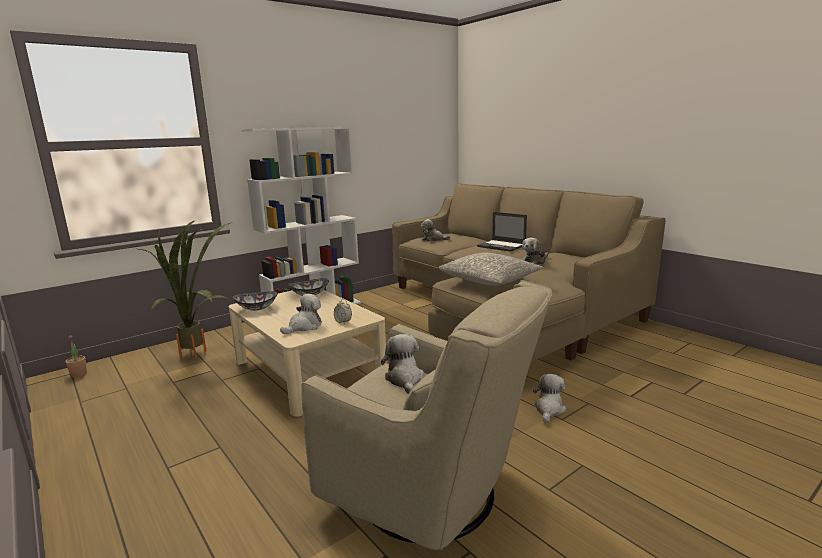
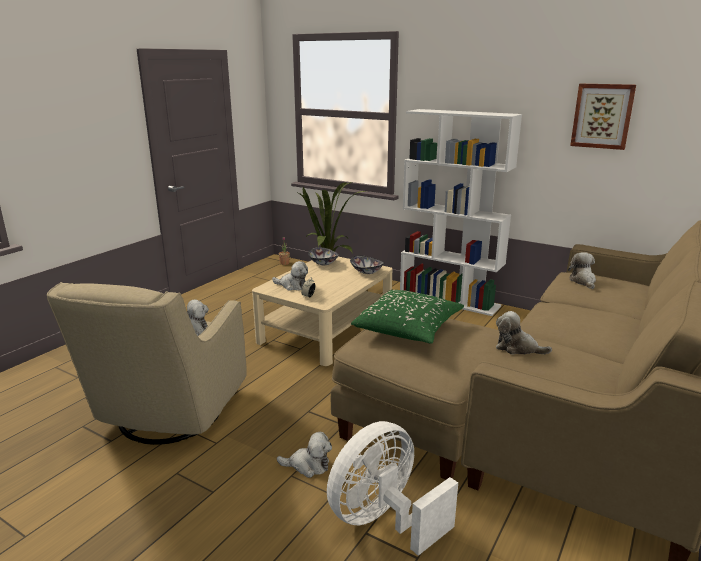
camera: 70 degrees right, 5 degrees up
grey pillow [439,253,544,286] -> green pillow [351,290,464,344]
laptop [477,212,527,252] -> none
none -> white fan [327,421,458,556]
none -> picture [570,84,636,150]

